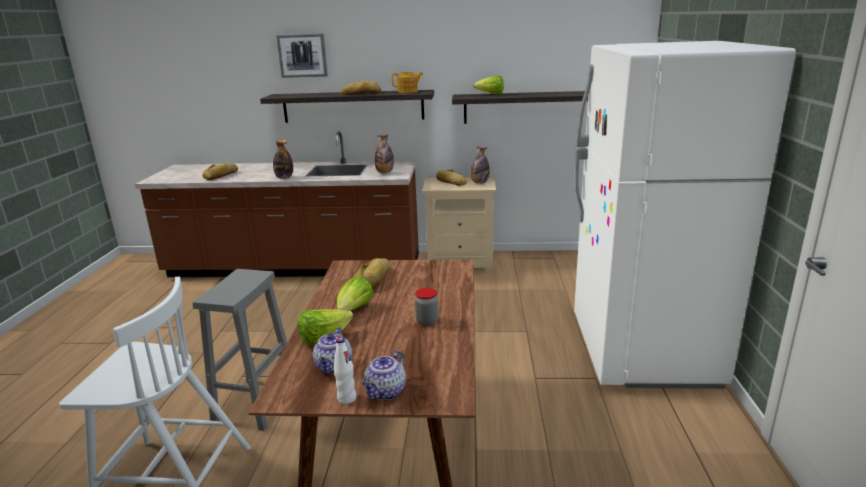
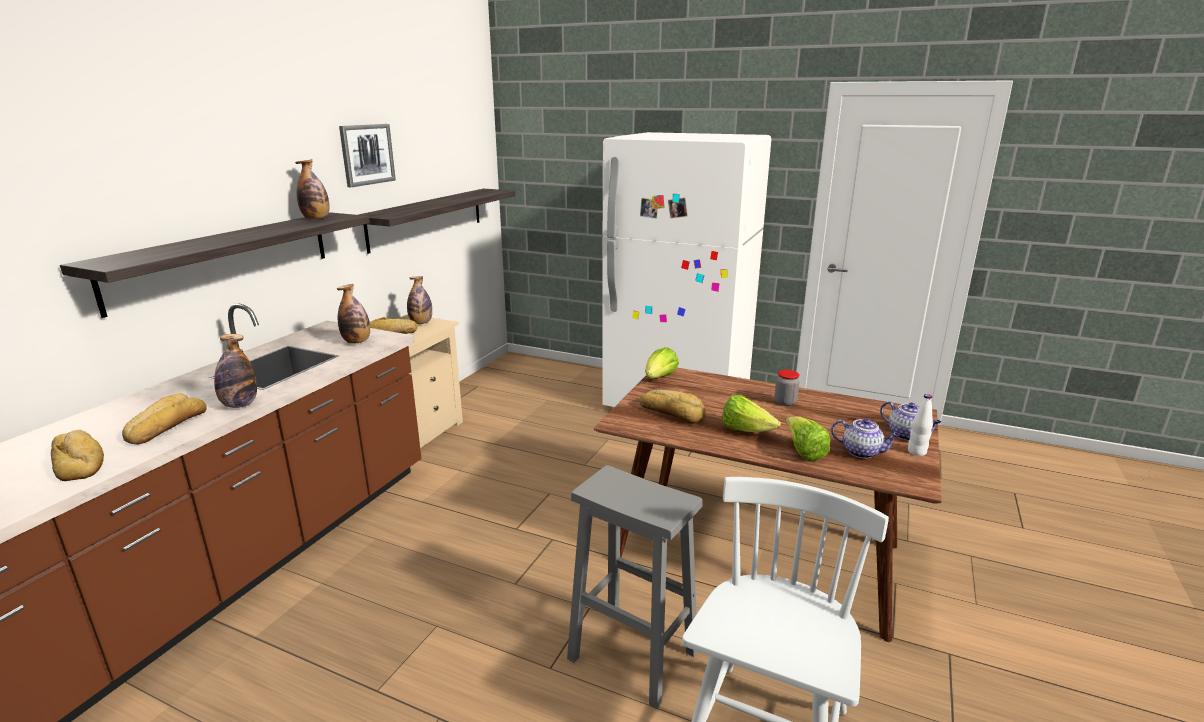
camera: 70 degrees left, 0 degrees up
picture [276,33,328,78] -> picture moved to [339,124,396,187]
bread [341,81,382,95] -> bread moved to [122,393,207,445]
teapot [392,72,423,93] -> bottle [295,159,330,219]
lettuce [473,75,504,95] -> lettuce moved to [645,347,679,378]

